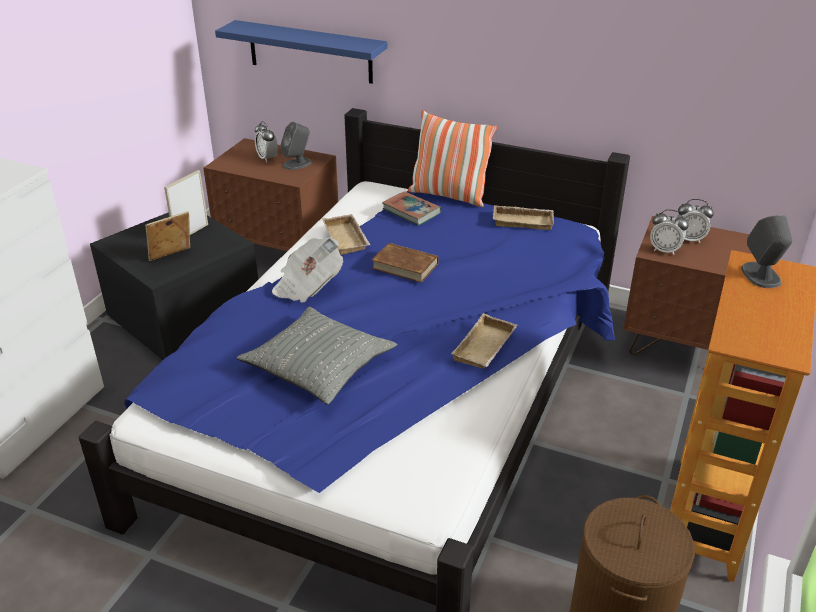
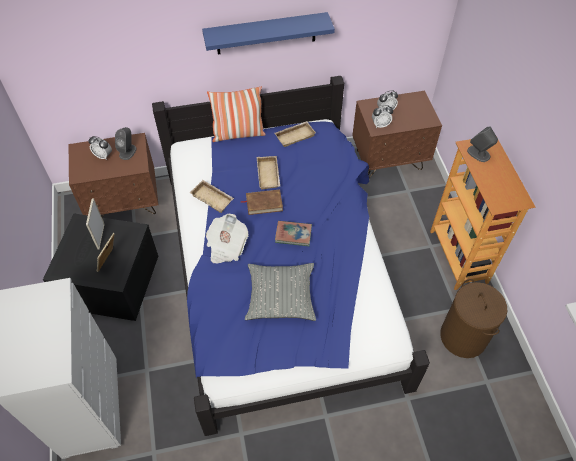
camera: 35 degrees left, 20 degrees up
blue shelf [215,20,387,84] -> blue shelf moved to [202,12,335,55]
book [382,191,441,226] -> book moved to [275,221,312,246]
beige tray [451,313,517,368] -> beige tray moved to [257,156,280,190]

